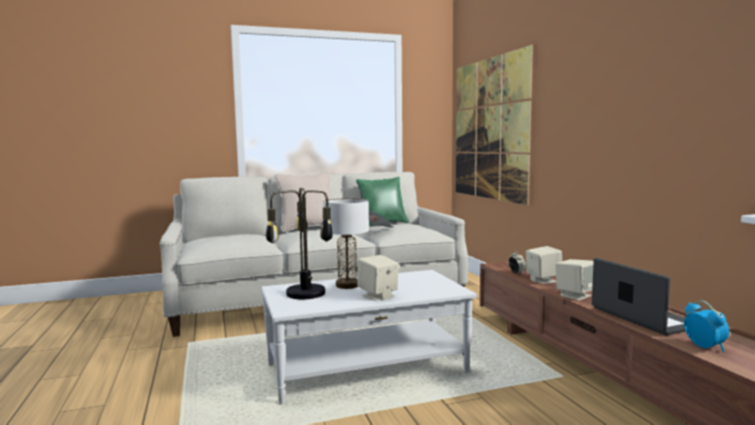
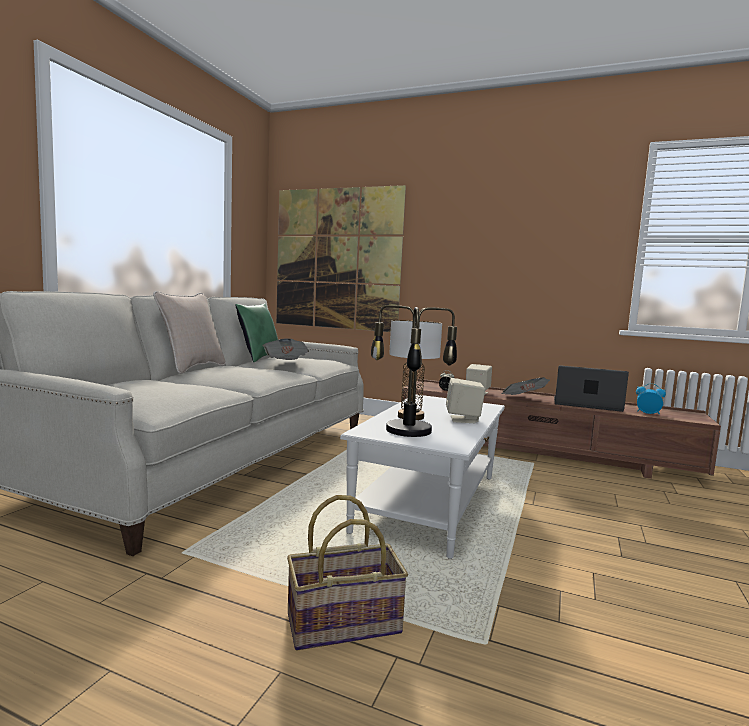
camera: 50 degrees left, 0 degrees up
beige speaker [556,259,594,301] -> newspaper [501,377,550,395]
none -> basket [287,495,408,651]

